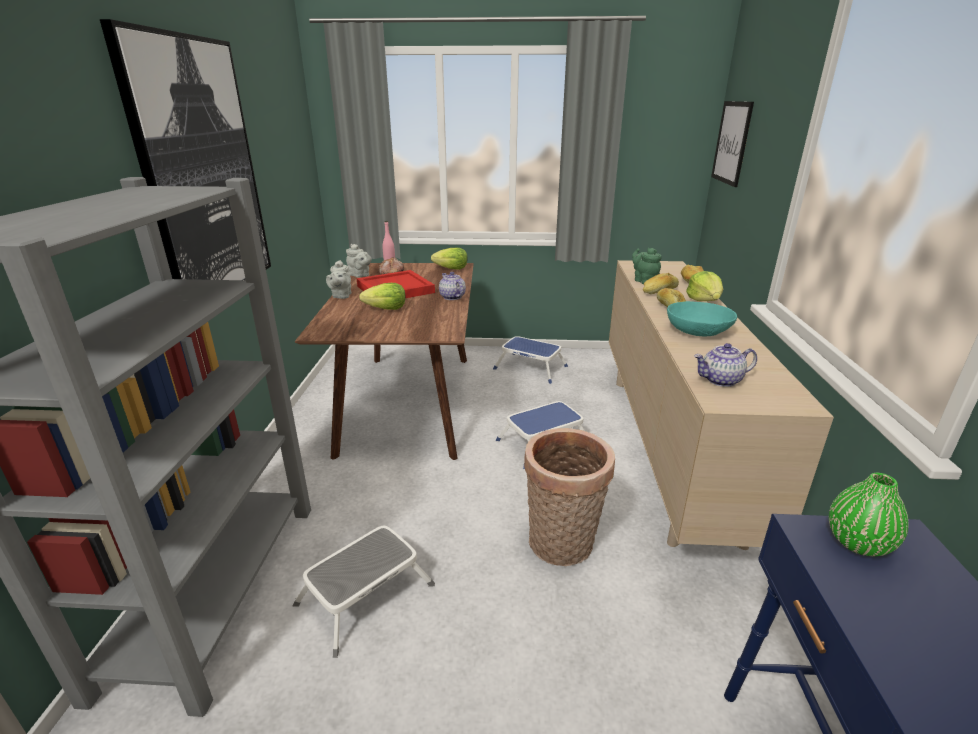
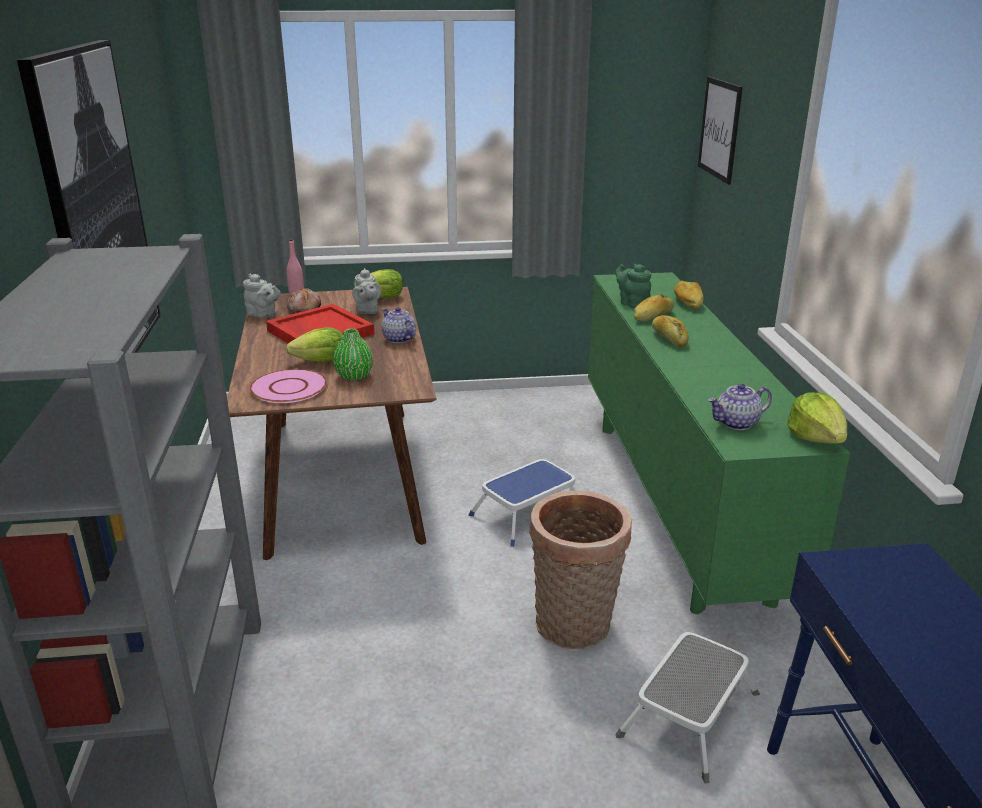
camera: 10 degrees left, 0 degrees up
grey step ladder [293,526,435,658] -> grey step ladder moved to [615,632,760,783]
grey teapot [326,260,351,299] -> grey teapot moved to [352,268,381,314]
blue step ladder [493,336,568,384] -> none
beige cabinet [609,260,834,550] -> green cabinet [588,272,850,614]
turquoise bowl [667,301,737,336] -> none
lettuce [686,271,723,301] -> lettuce moved to [787,392,847,444]
green vase [829,473,908,556] -> green vase moved to [333,329,373,381]
none -> pink plate [250,369,327,403]

